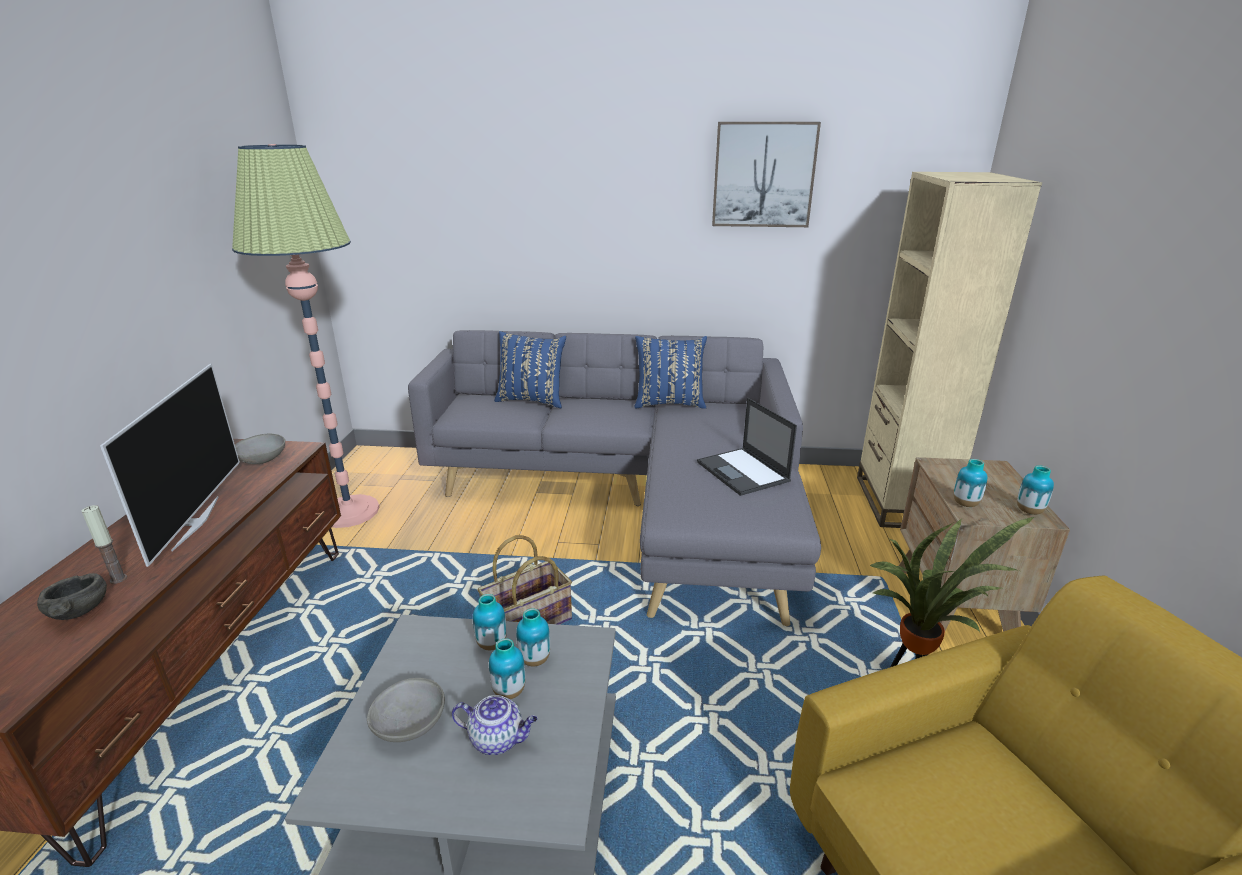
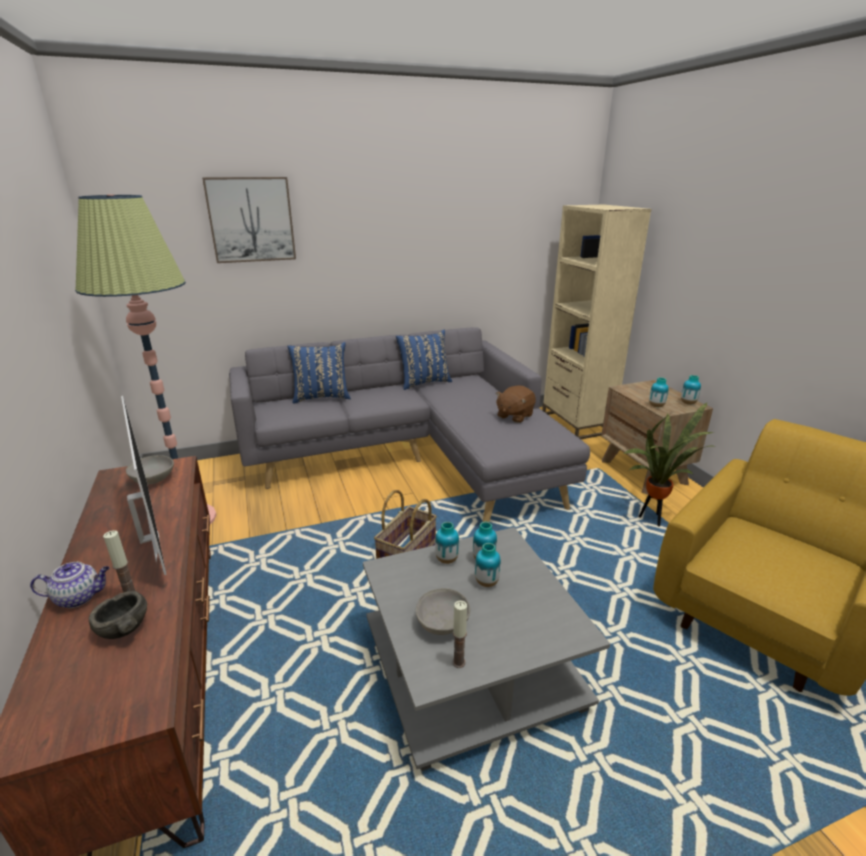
camera: 25 degrees left, 0 degrees up
teapot [452,695,538,755] -> teapot moved to [30,562,109,608]
laptop [697,398,797,496] -> brown plush toy [496,385,536,423]
picture [712,122,821,227] -> picture moved to [202,177,296,263]
none -> candle [452,600,467,668]

